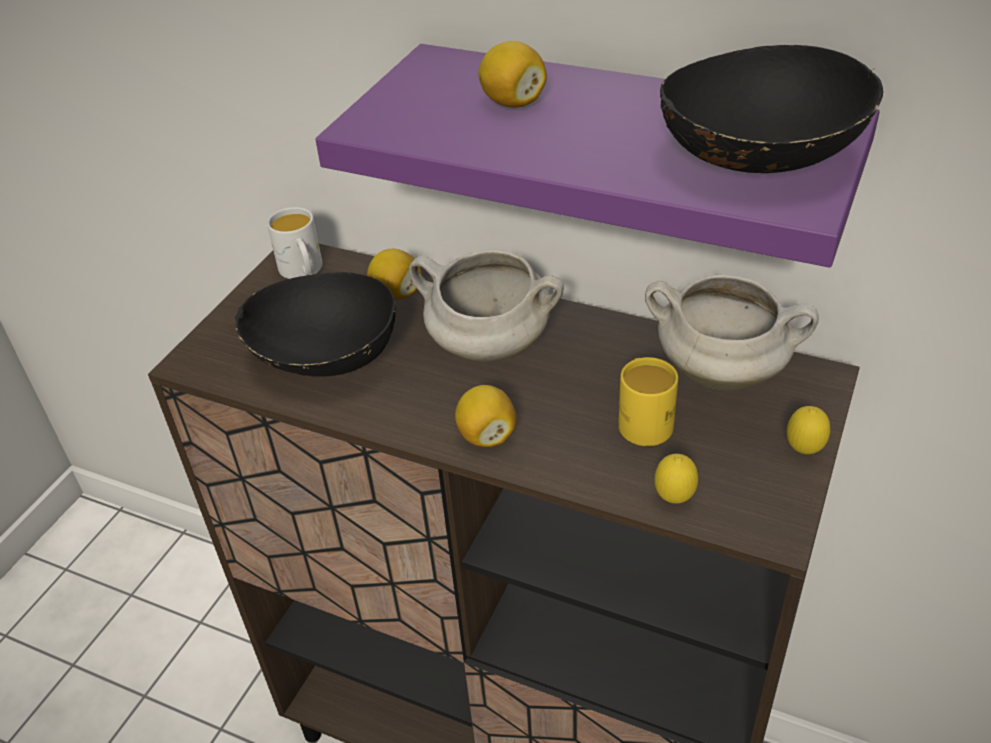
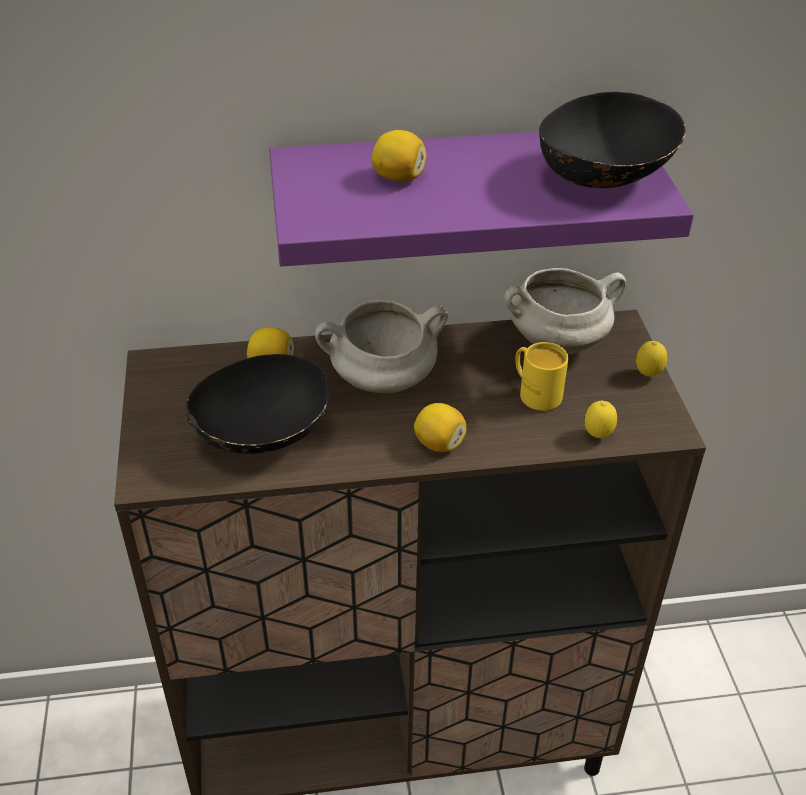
camera: 35 degrees left, 0 degrees up
white mug [267,207,322,279] -> none

